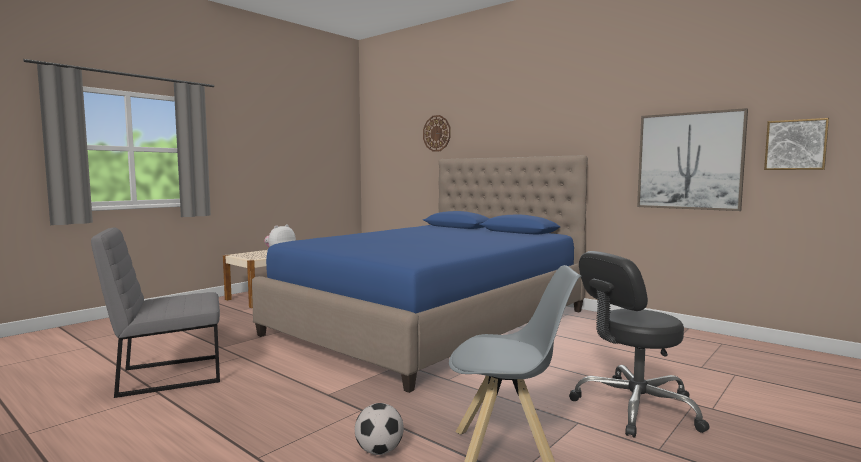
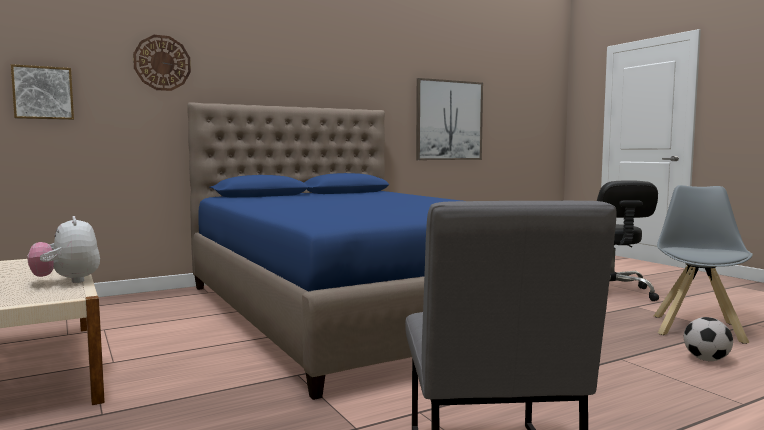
camera: 70 degrees left, 0 degrees up
picture [764,118,829,170] -> picture moved to [11,64,74,120]

